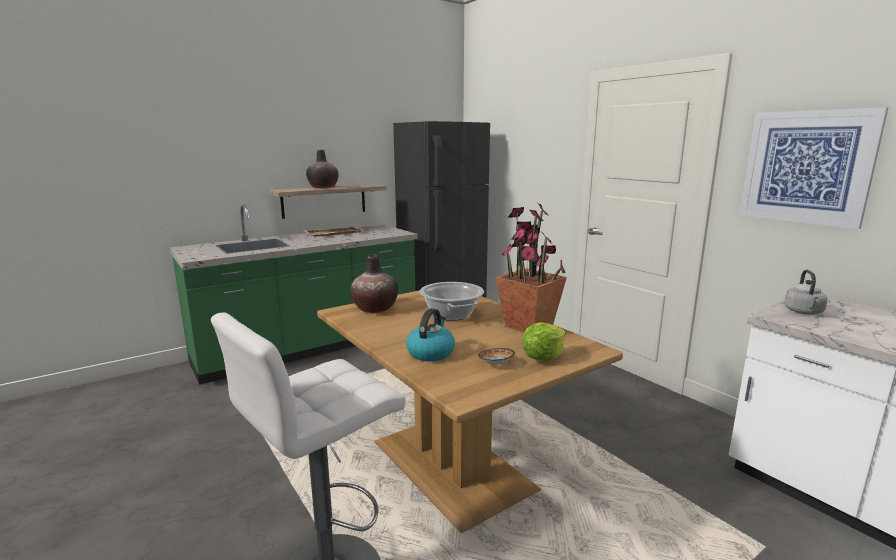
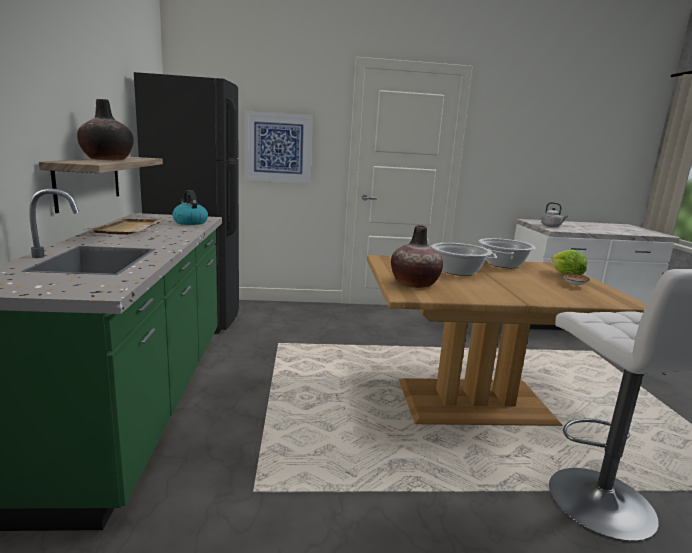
camera: 60 degrees left, 0 degrees up
kettle [406,308,455,361] -> kettle moved to [172,190,208,225]
potted plant [496,204,567,332] -> cooking pot [479,238,536,268]
picture [740,107,888,229] -> picture moved to [245,111,313,183]

